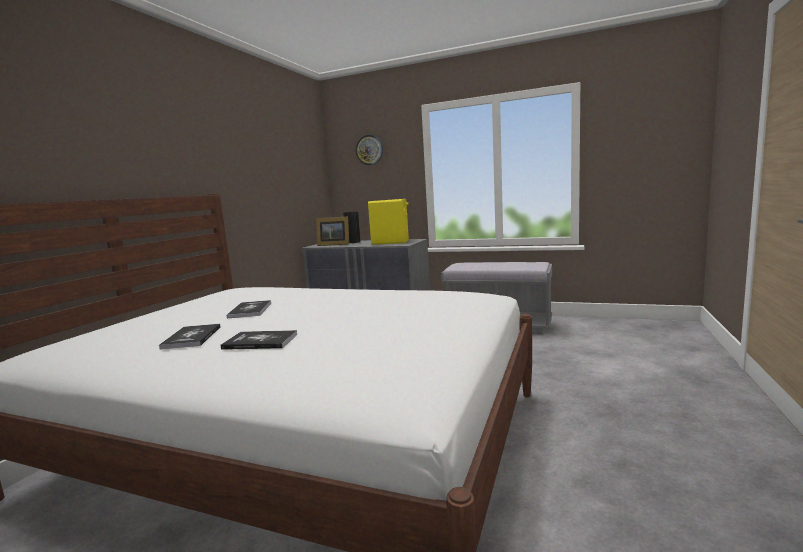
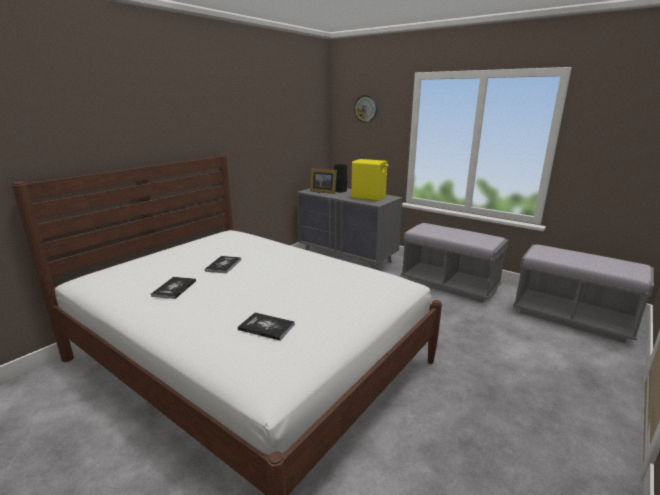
camera: 15 degrees right, 10 degrees up
book [221,330,297,350] -> book moved to [238,312,295,341]
none -> grey bench [513,244,654,343]

